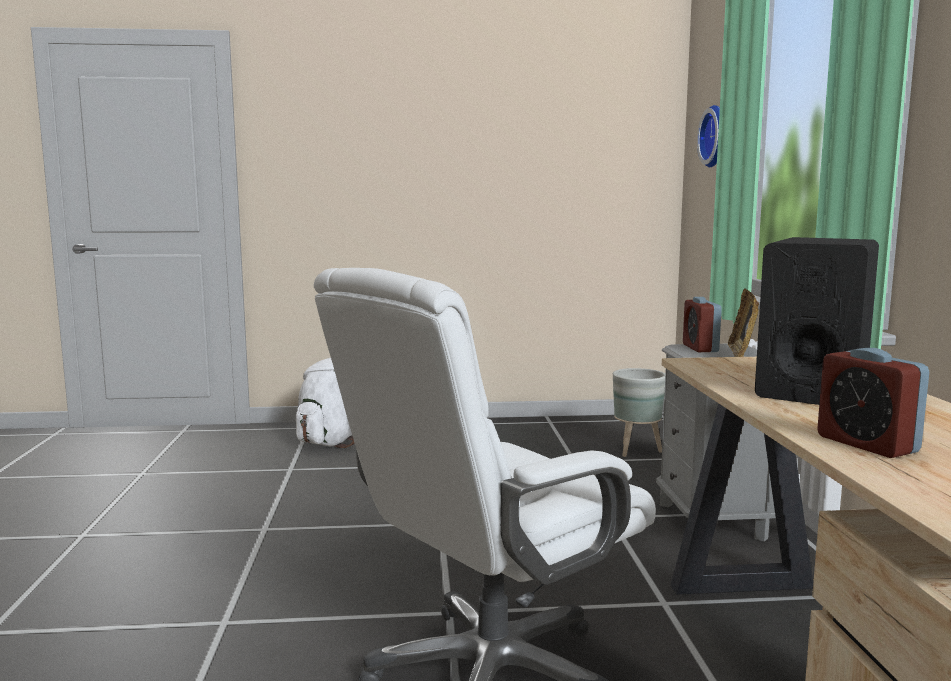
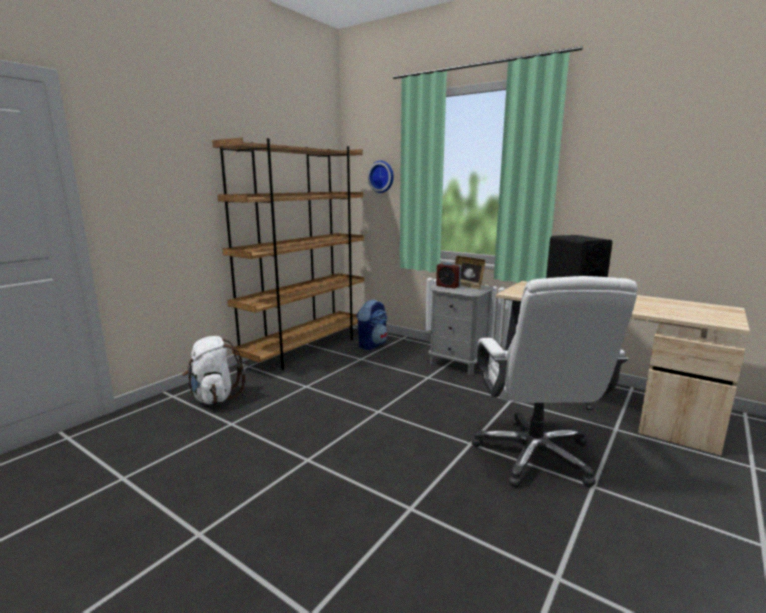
camera: 50 degrees left, 5 degrees up
grey planter [613,368,665,457] -> backpack [356,299,388,350]
alarm clock [817,348,929,458] -> none
none -> brown bookcase [212,138,364,370]

